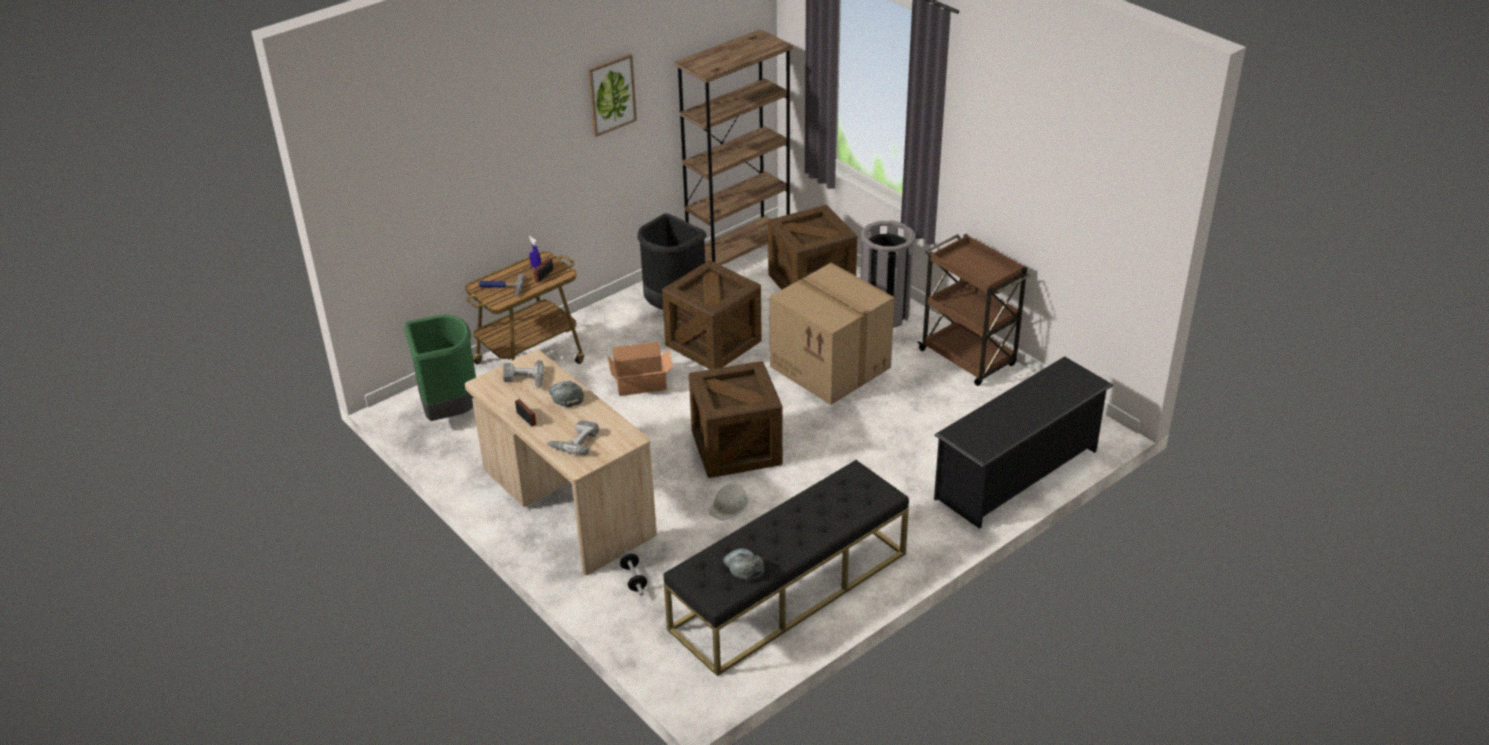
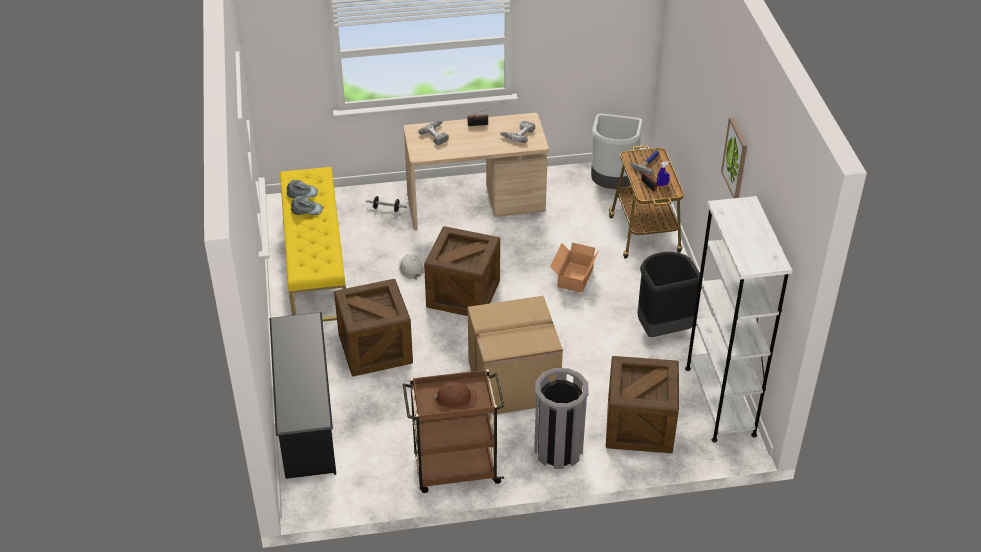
camera: 120 degrees right, 5 degrees up
green trash can [405,315,476,421] -> grey trash can [591,113,644,189]
grey cap [549,381,584,407] -> grey cap moved to [291,196,323,215]
crate [662,260,762,369] -> crate moved to [334,279,413,377]
black bench [663,460,909,676] -> yellow bench [280,167,346,322]
brown bookcase [674,29,793,265] -> white bookcase [685,196,793,442]
none -> brown hard hat [433,382,477,409]

